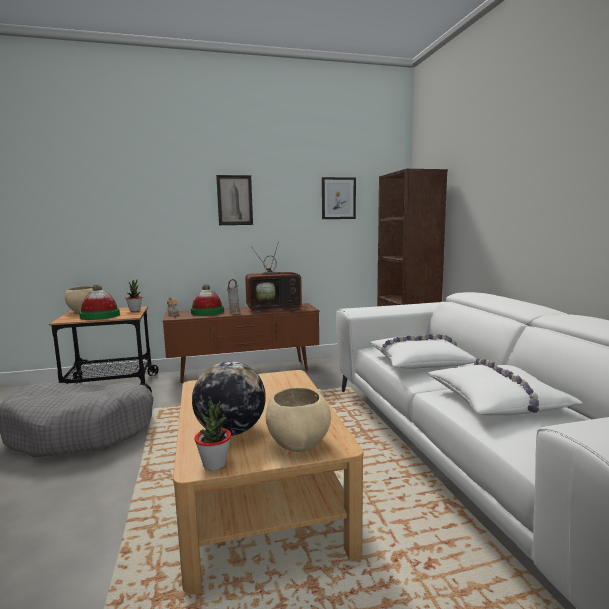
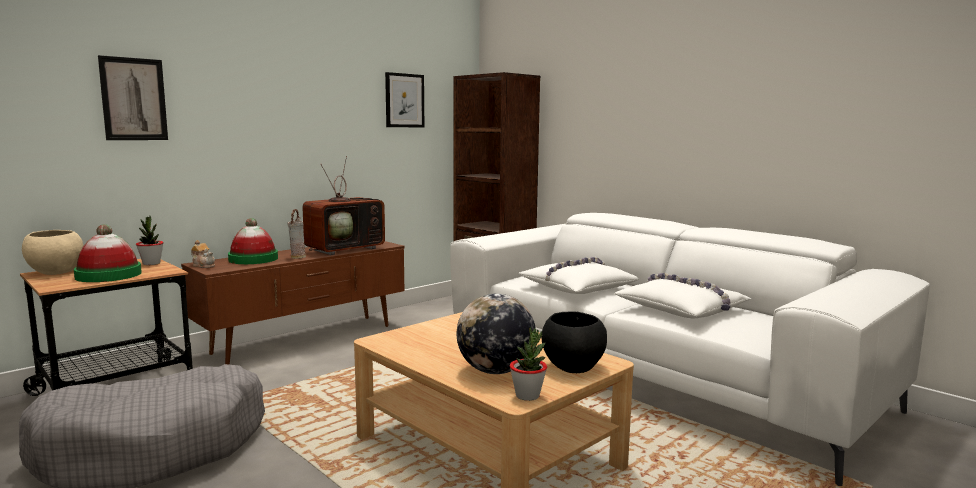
camera: 30 degrees left, 0 degrees up
picture [216,175,253,225] -> picture moved to [98,55,168,140]
beige bowl [266,387,331,452] -> black bowl [541,311,607,373]

